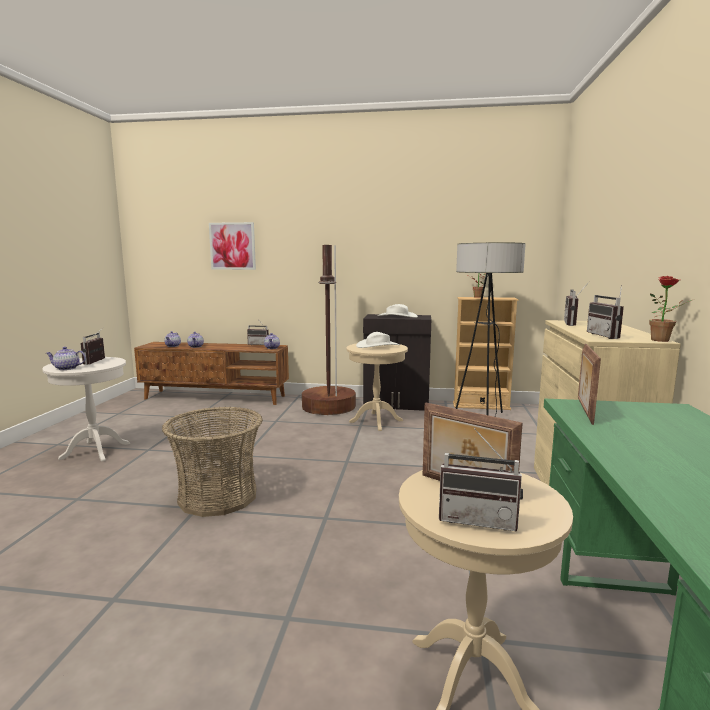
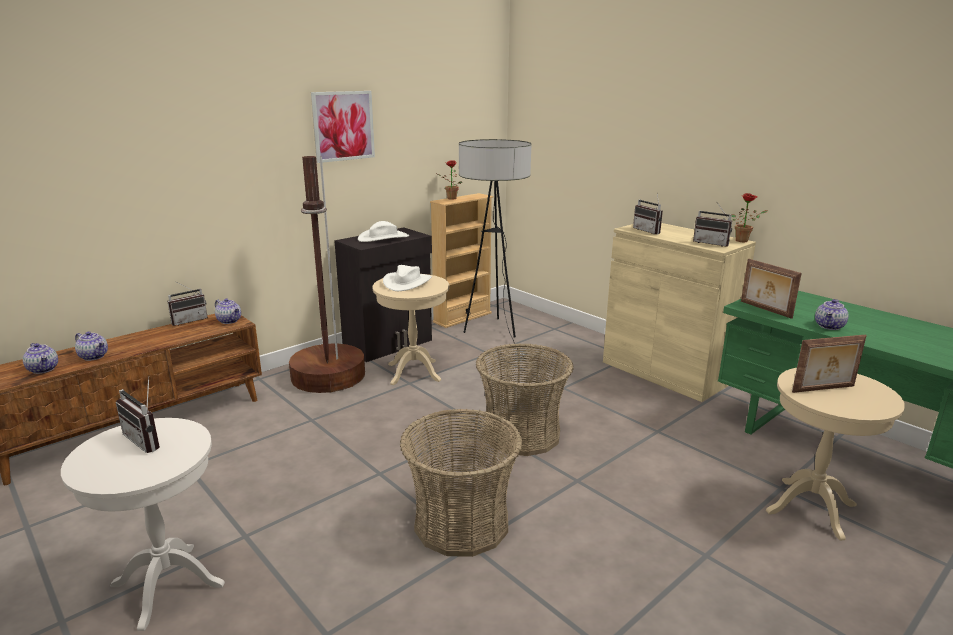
camera: 50 degrees left, 10 degrees up
teapot [46,347,86,370] -> teapot moved to [815,299,849,330]
picture [209,222,256,270] -> picture moved to [311,91,375,163]
radio [439,428,523,532] -> none
none -> basket [476,343,574,456]

